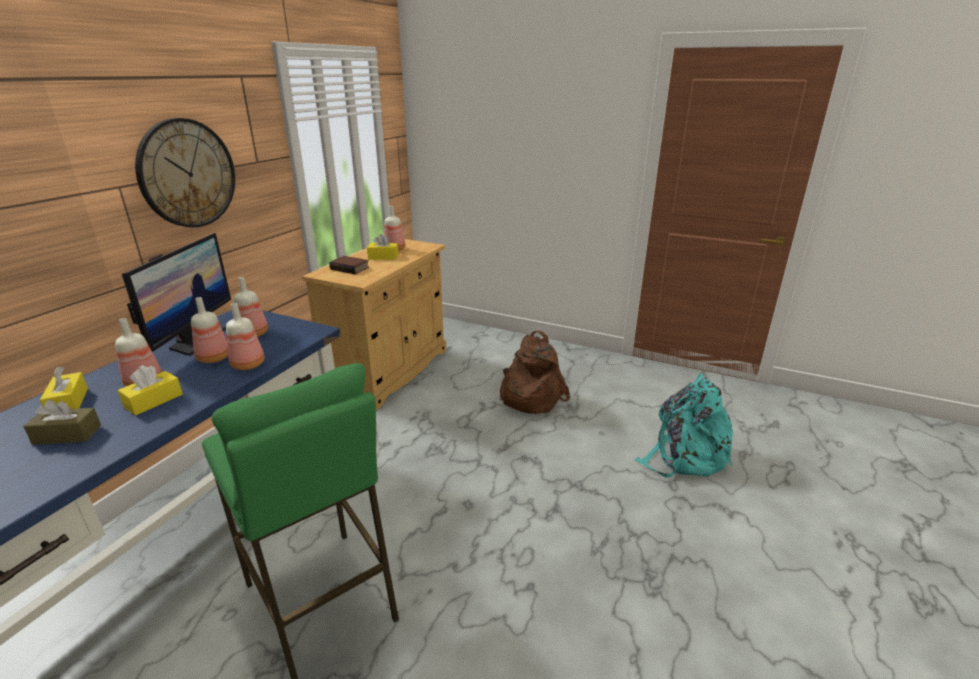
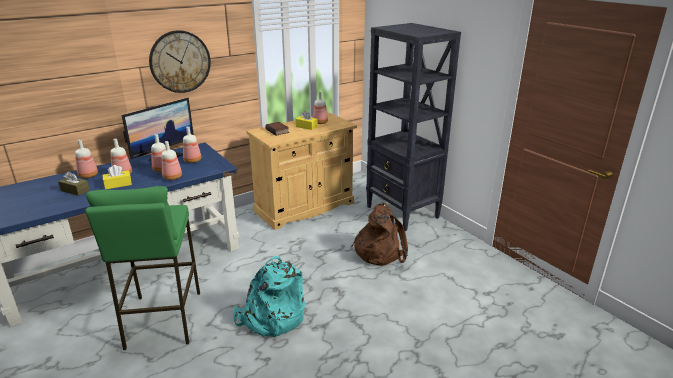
camera: 30 degrees right, 0 degrees up
yellow tissue box [40,367,88,409] -> bottle [75,139,98,178]
turquoise backpack [635,373,733,478] -> turquoise backpack moved to [234,256,305,337]
none -> black bookcase [366,23,461,231]

